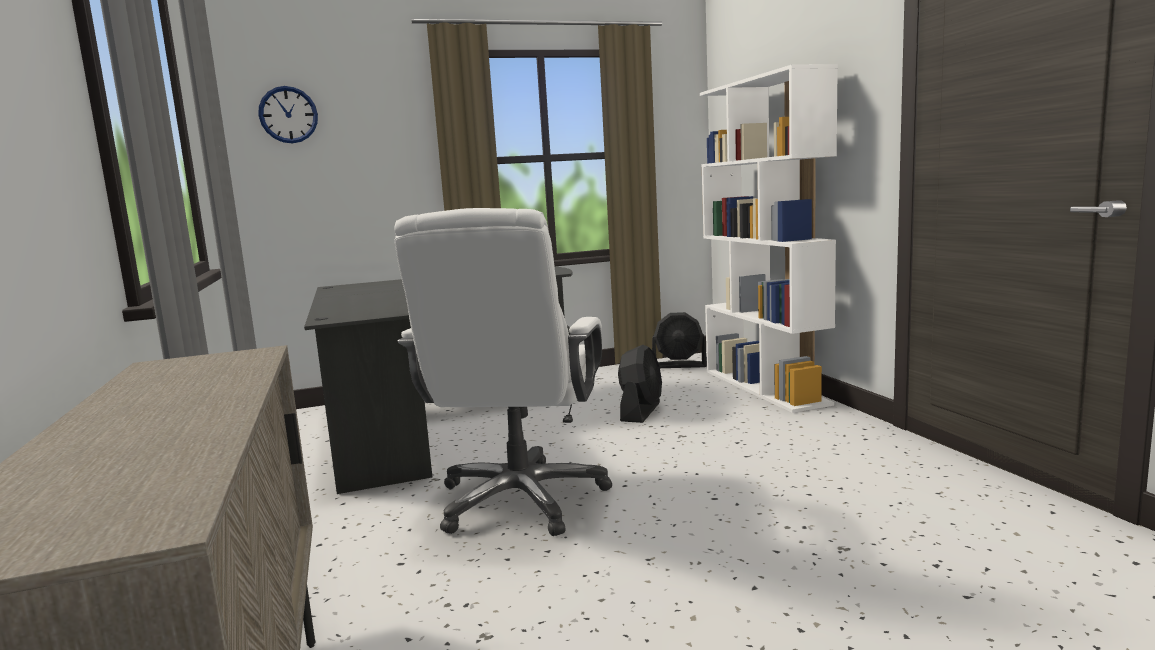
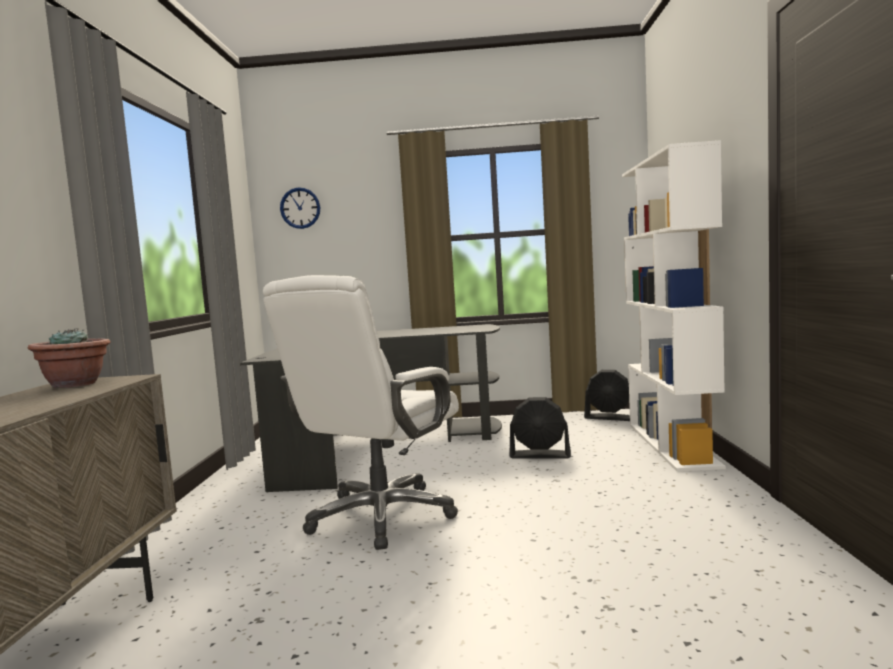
camera: 20 degrees right, 5 degrees down
black fan [618,345,662,423] -> black fan turned 60 degrees clockwise [509,397,571,459]
none -> potted plant [28,328,111,388]

